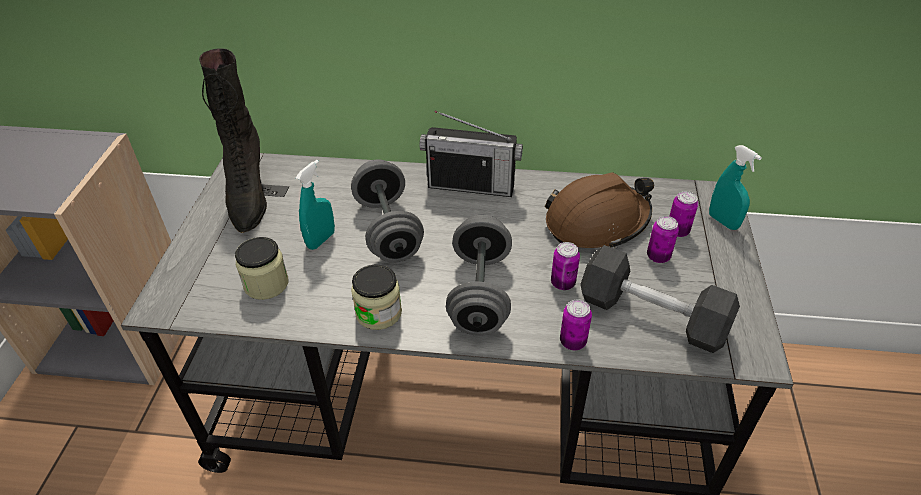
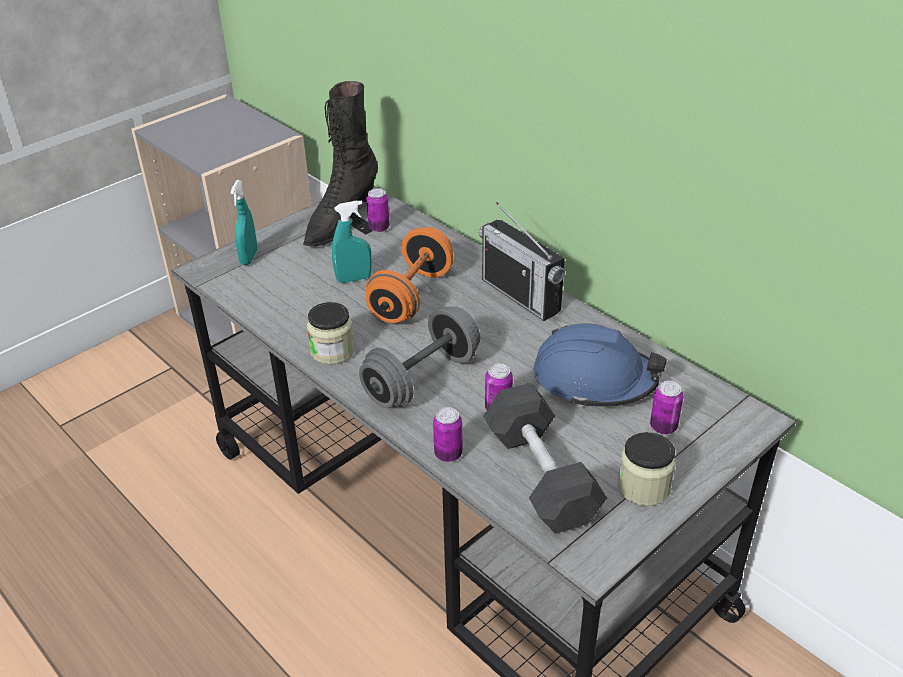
camera: 40 degrees right, 5 degrees down
jar [235,237,288,300] -> jar moved to [618,432,676,506]
grey dumbbell [351,159,424,262] -> orange dumbbell [366,227,453,323]
brown hard hat [545,172,654,249] -> blue hard hat [534,324,667,408]
can [647,216,679,263] -> can moved to [366,189,390,232]
turquoise spray bottle [709,145,762,230] -> turquoise spray bottle moved to [230,180,257,265]

